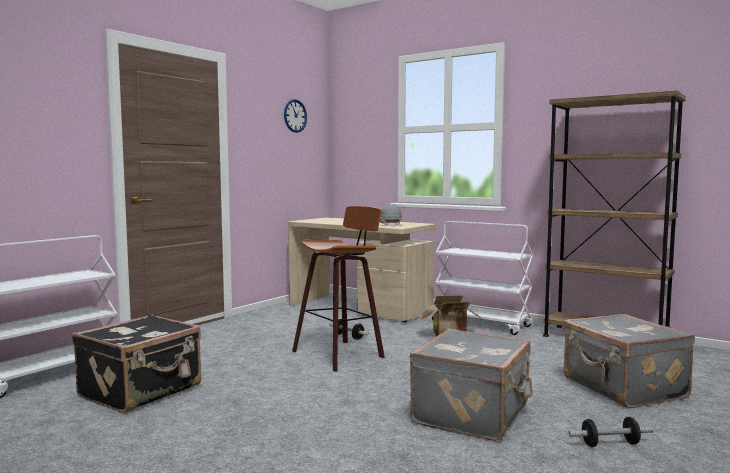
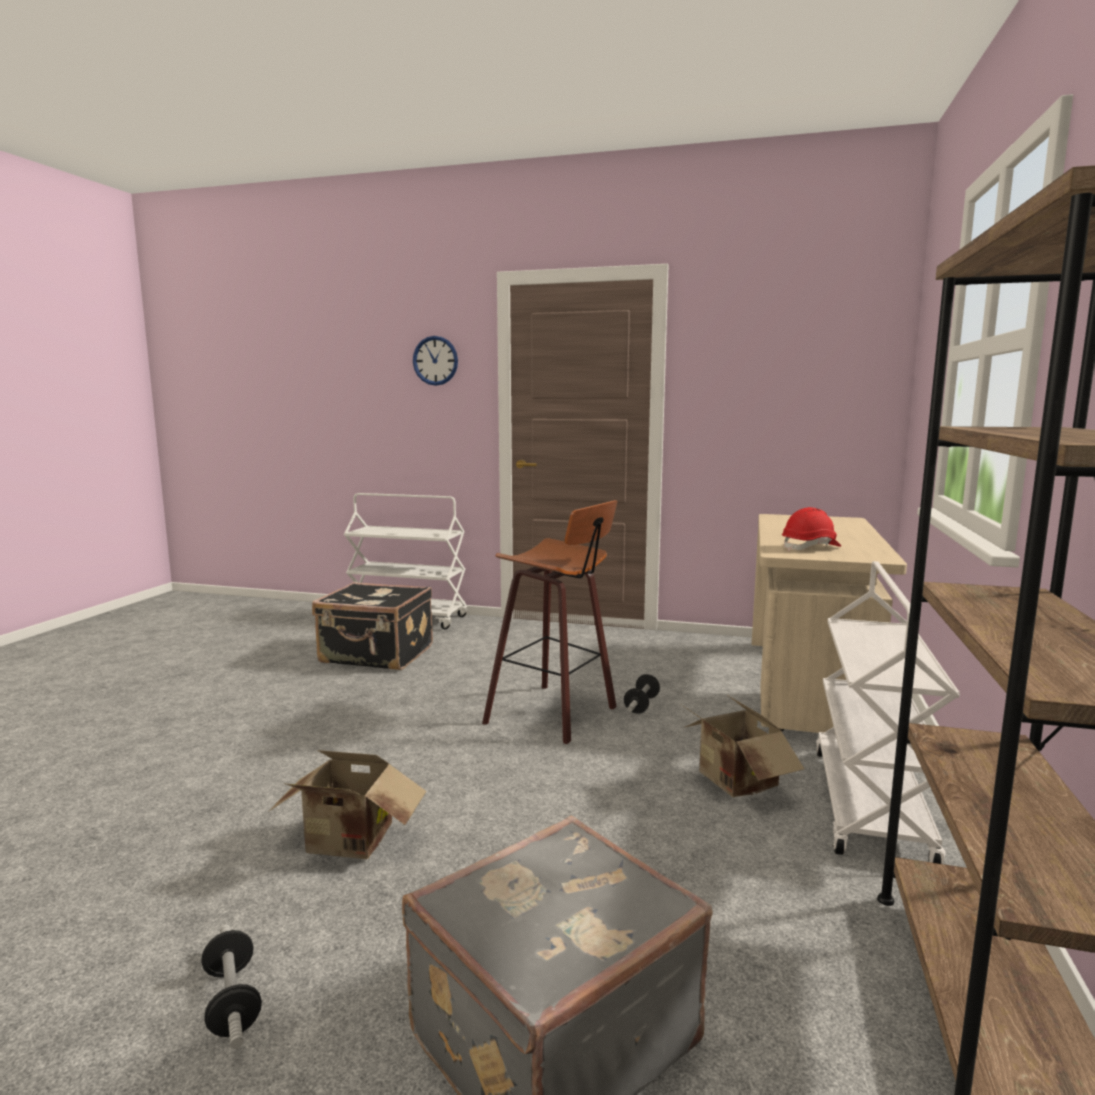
camera: 70 degrees right, 5 degrees up
wall clock [284,99,307,133] -> wall clock moved to [413,336,458,386]
grey hard hat [380,204,403,227] -> red hard hat [782,507,841,551]
grey suitcase [410,328,533,441] -> cardboard box [268,750,426,859]

